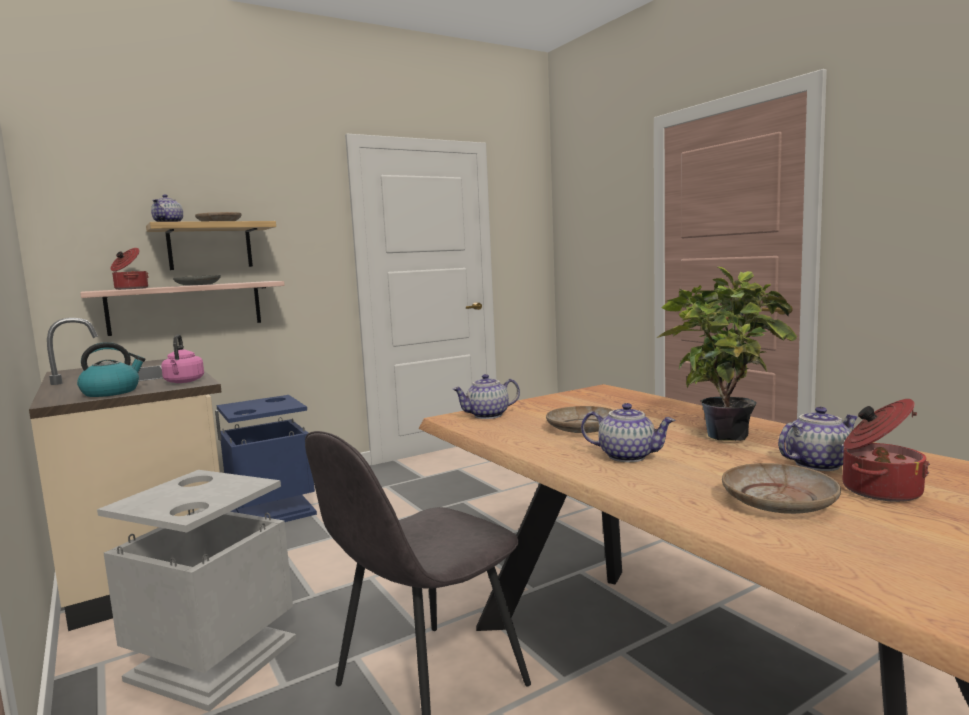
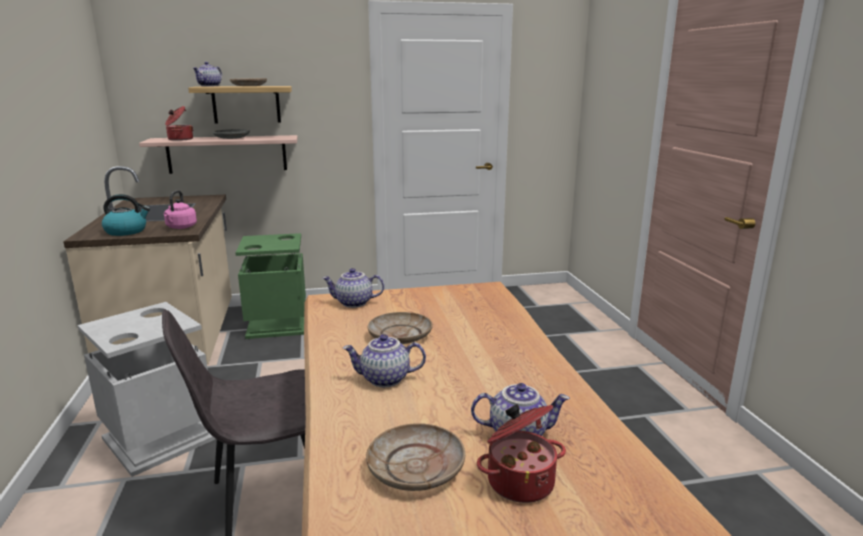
camera: 20 degrees right, 10 degrees up
blue trash can [217,395,317,522] -> green trash can [235,233,306,339]
teapot [581,403,676,462] -> teapot turned 135 degrees clockwise [343,334,426,387]
potted plant [657,267,797,441] -> none

